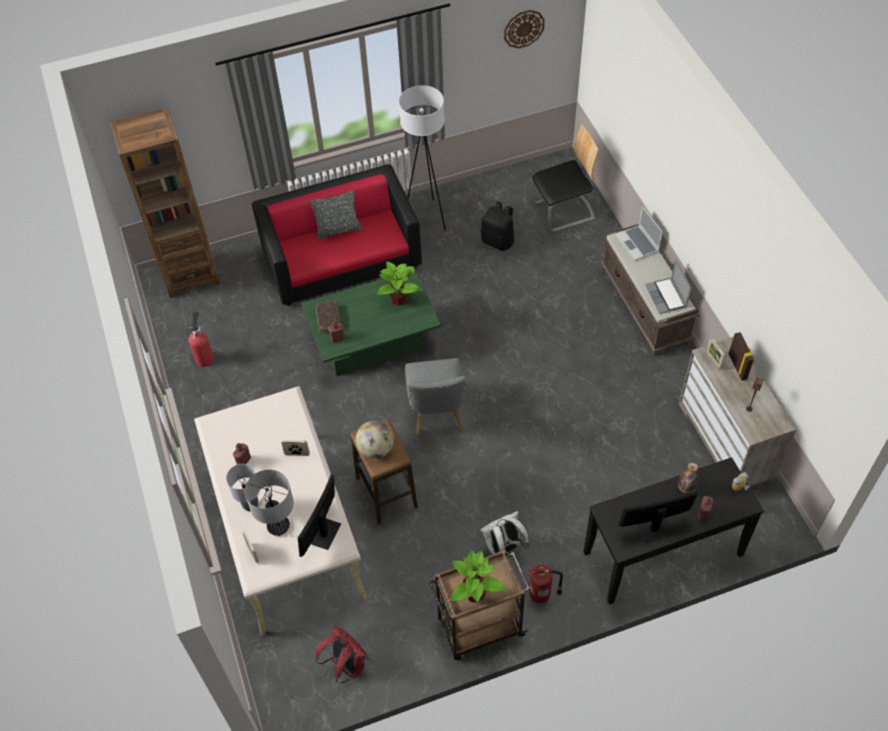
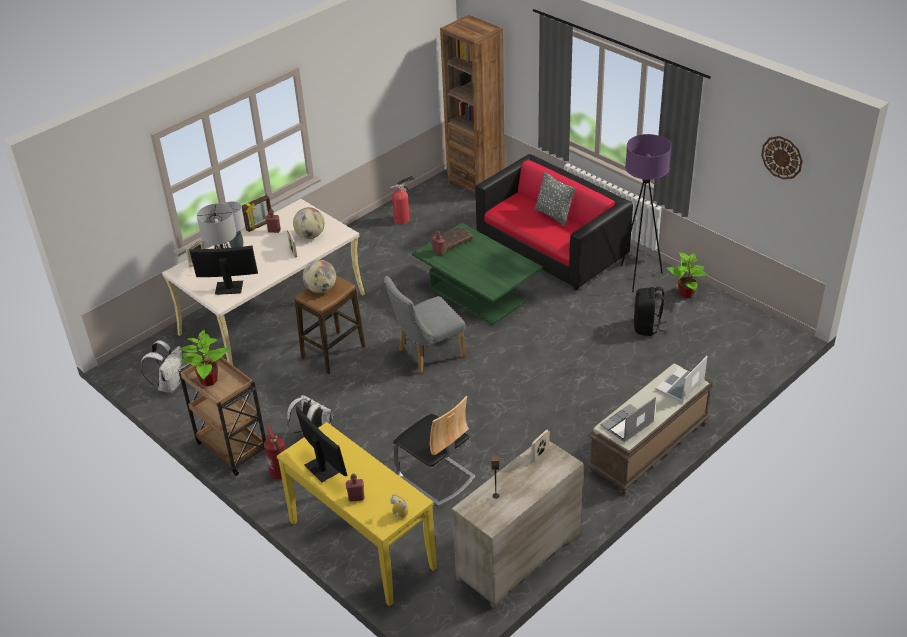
camera: 65 degrees right, 15 degrees down
red backpack [315,626,369,683] -> white backpack [141,340,182,393]
potted plant [377,261,422,306] -> potted plant moved to [666,252,708,298]
white floor lamp [399,85,446,231] -> purple floor lamp [621,134,671,292]
chair [531,124,599,232] -> chair moved to [392,396,476,507]
black console table [583,457,764,605] -> yellow console table [277,422,437,606]
bottle [678,463,699,494] -> none
picture frame [728,332,754,381] -> picture frame moved to [242,195,271,232]
none -> globe [293,207,325,239]

